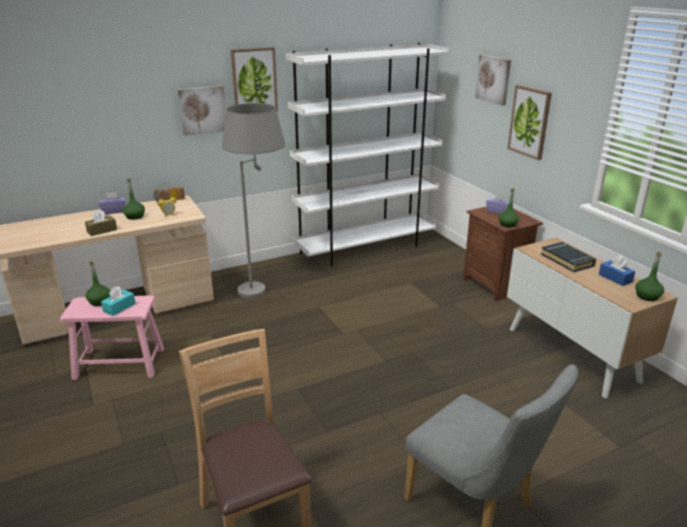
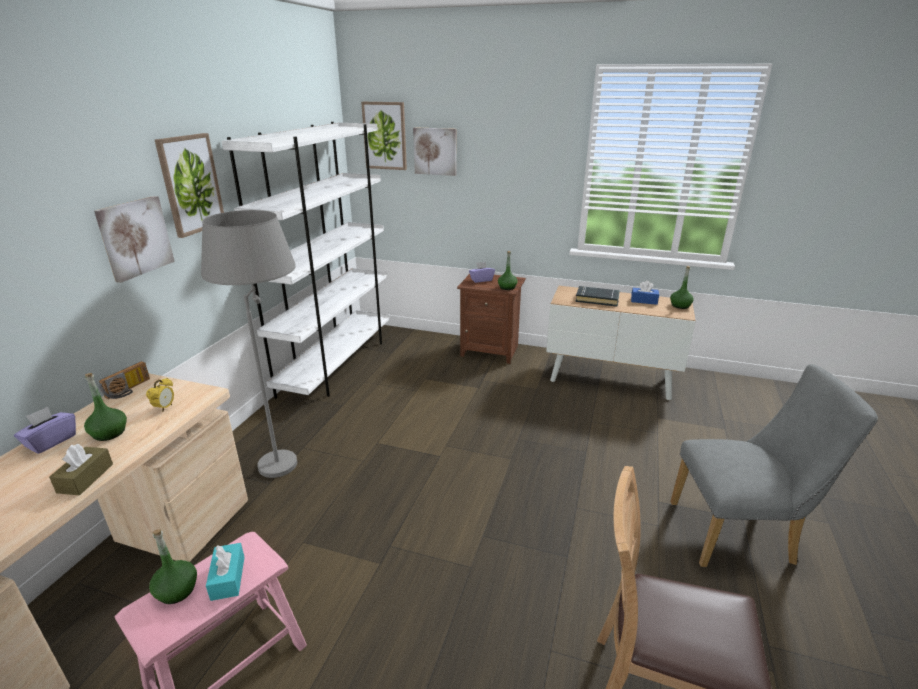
camera: 45 degrees left, 0 degrees up
picture [507,85,552,160] -> picture moved to [361,102,407,170]

